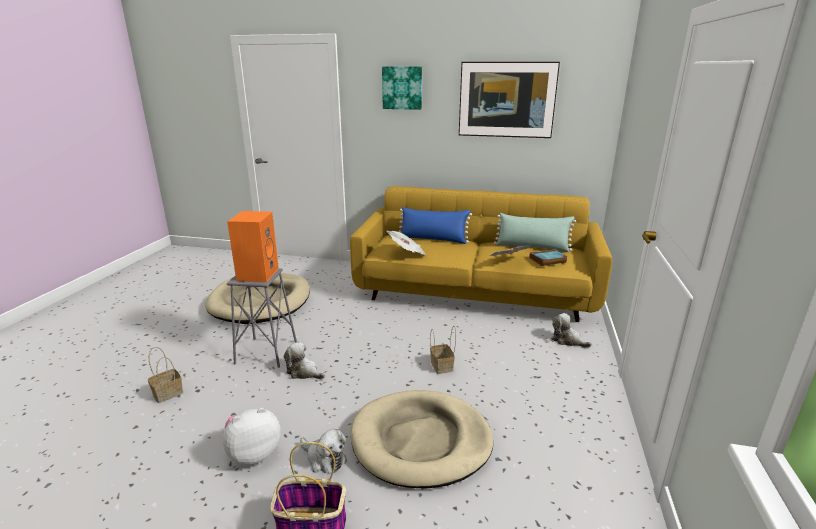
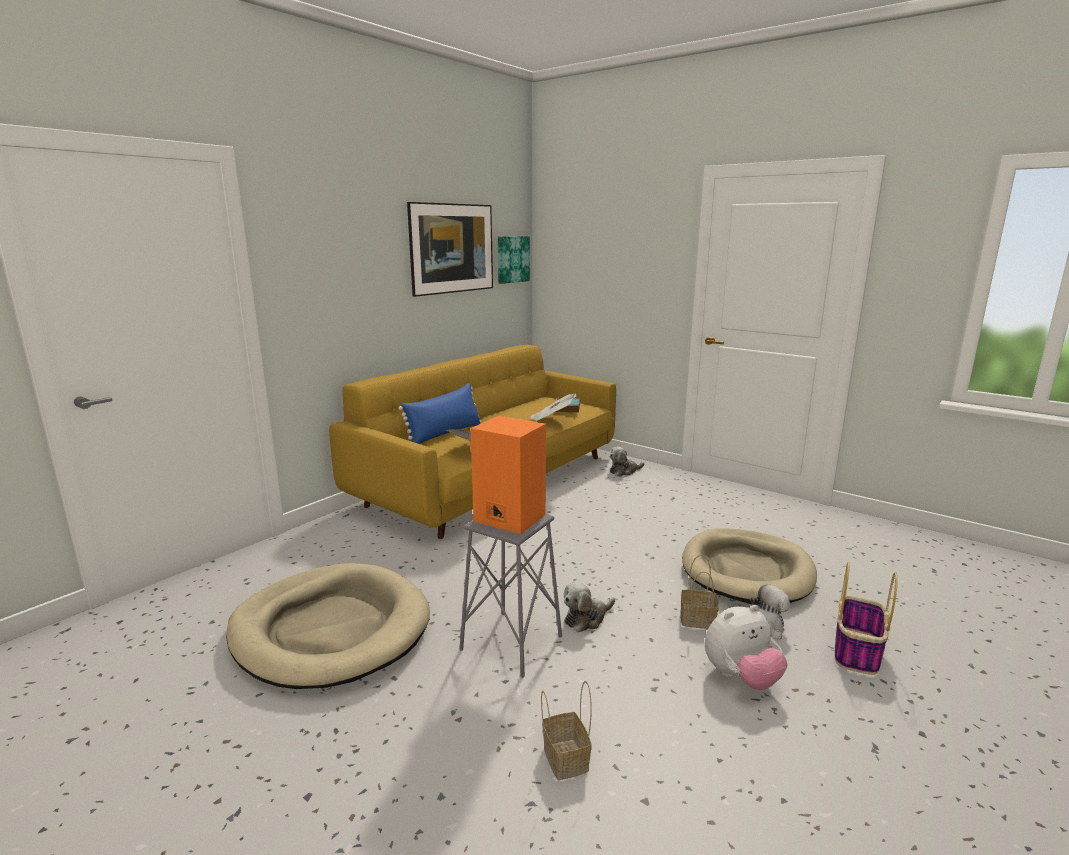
camera: 65 degrees left, 5 degrees down
plush toy [223,408,281,465] -> plush toy turned 105 degrees counterclockwise [705,605,788,690]
picture [382,66,422,110] -> picture moved to [498,236,530,284]
basket [430,326,456,374] -> basket moved to [681,555,719,629]
green pillow [494,213,576,252] -> none

